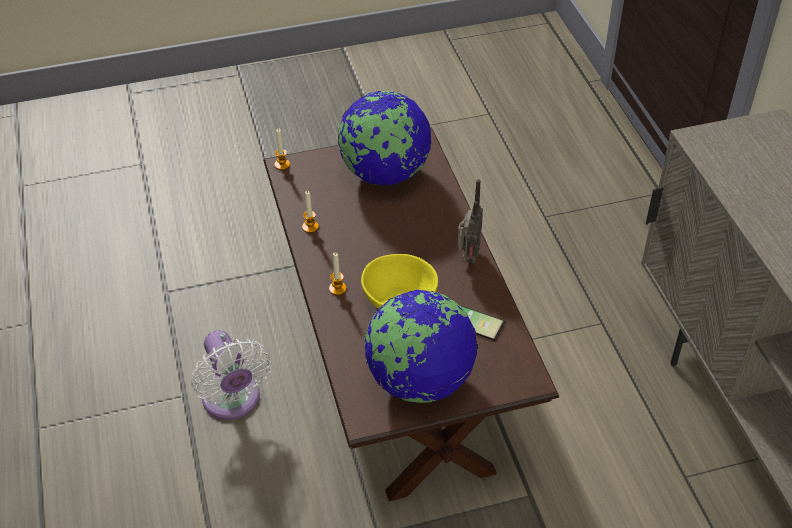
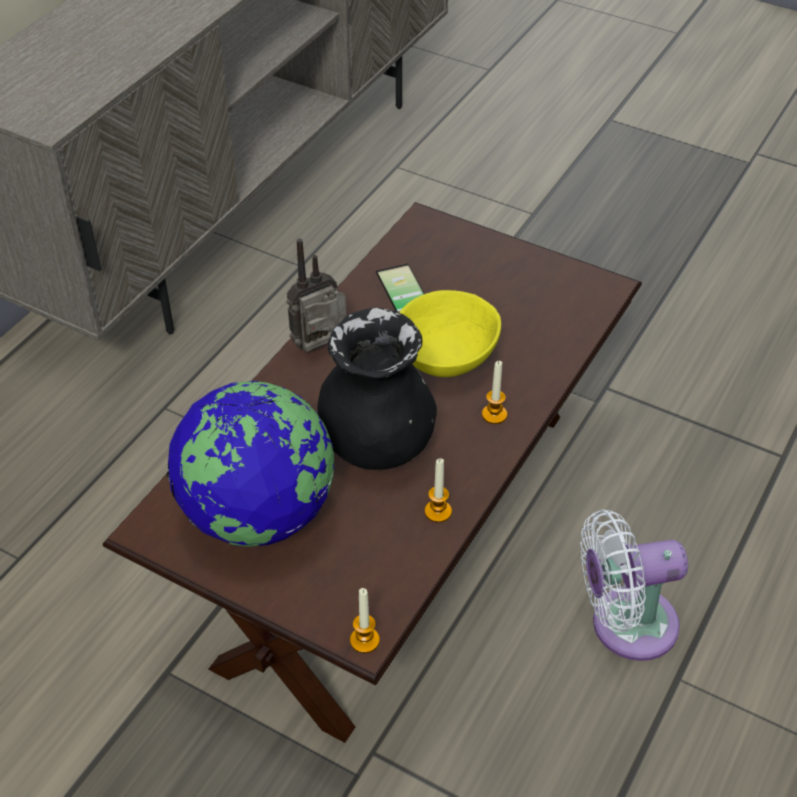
camera: 135 degrees left, 0 degrees up
white fan [191,330,272,420] -> white fan turned 120 degrees counterclockwise [580,509,688,661]
globe [365,290,478,403] -> none
none -> black vase [317,308,437,470]

